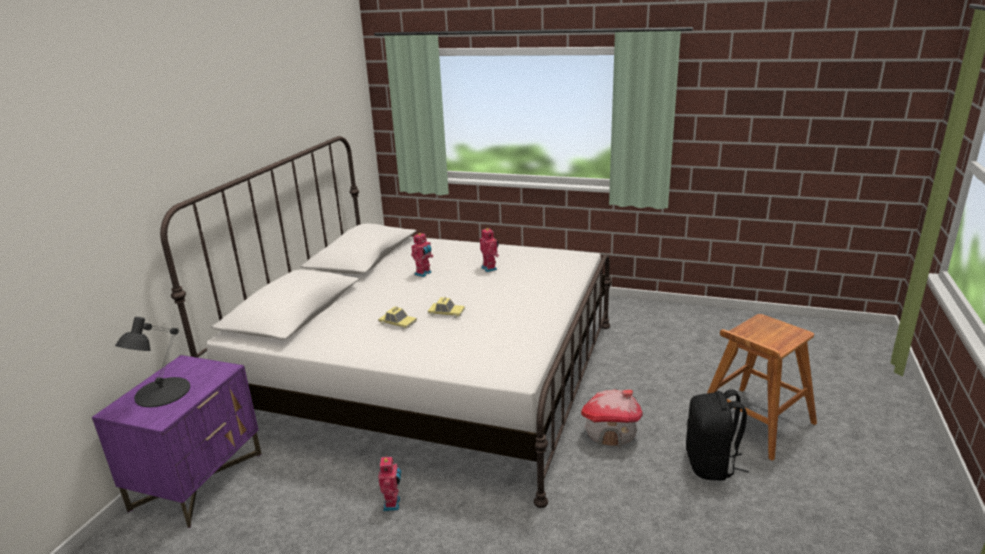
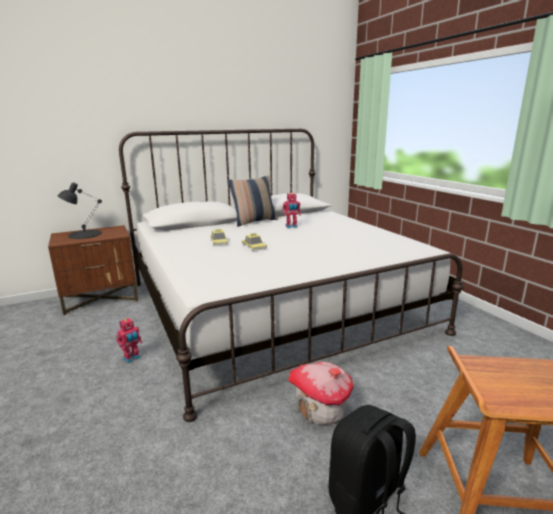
camera: 45 degrees right, 5 degrees down
purple nightstand [92,355,262,528] -> brown nightstand [48,225,138,315]
toy robot [480,228,499,272] -> none
none -> pillow [228,176,278,227]

